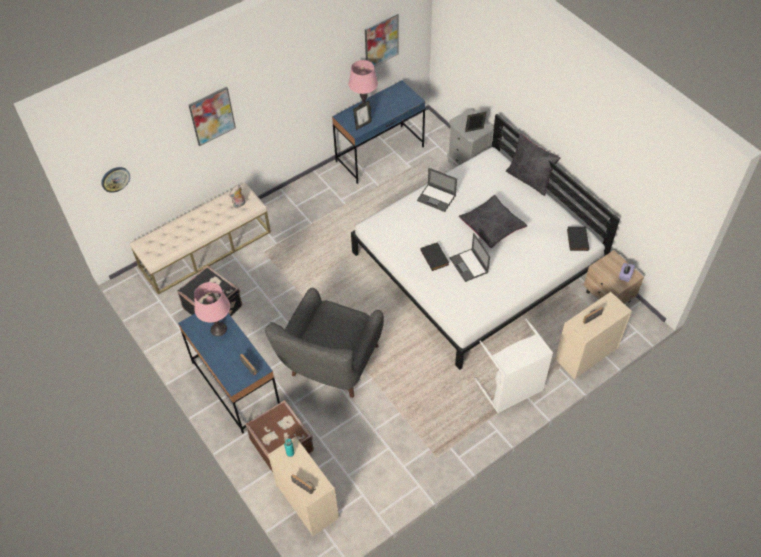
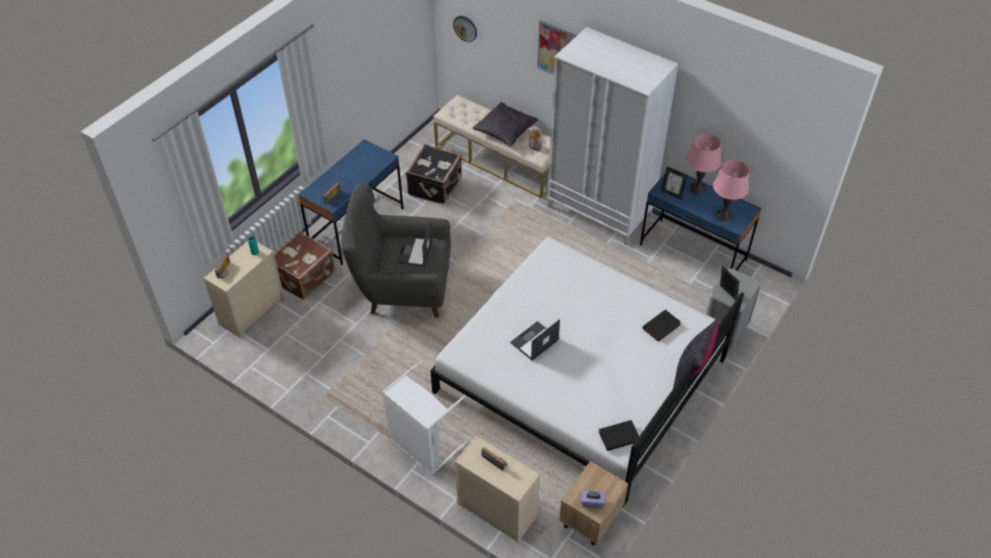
camera: 70 degrees right, 5 degrees down
pink table lamp [194,282,230,336] -> pink table lamp moved to [713,160,749,221]
picture [365,13,399,66] -> none
laptop [417,168,457,212] -> laptop moved to [397,221,433,267]
black book [420,242,449,271] -> black book moved to [643,309,681,342]
black pillow [459,195,527,248] -> black pillow moved to [472,102,539,147]
none -> white wardrobe [547,27,679,246]

